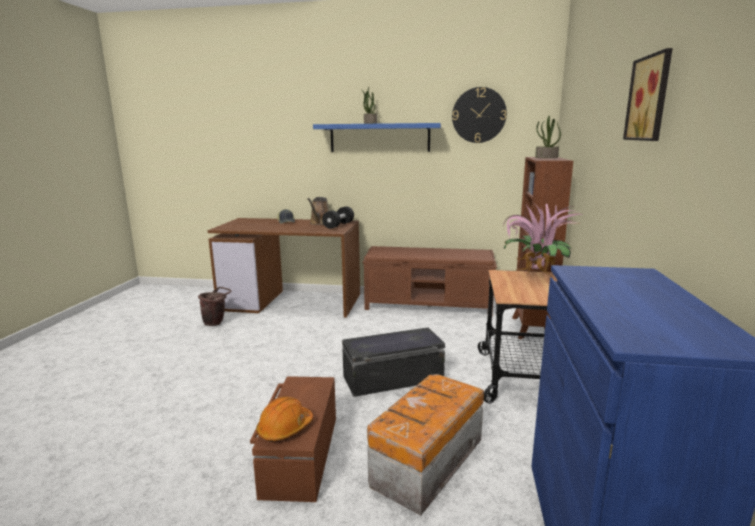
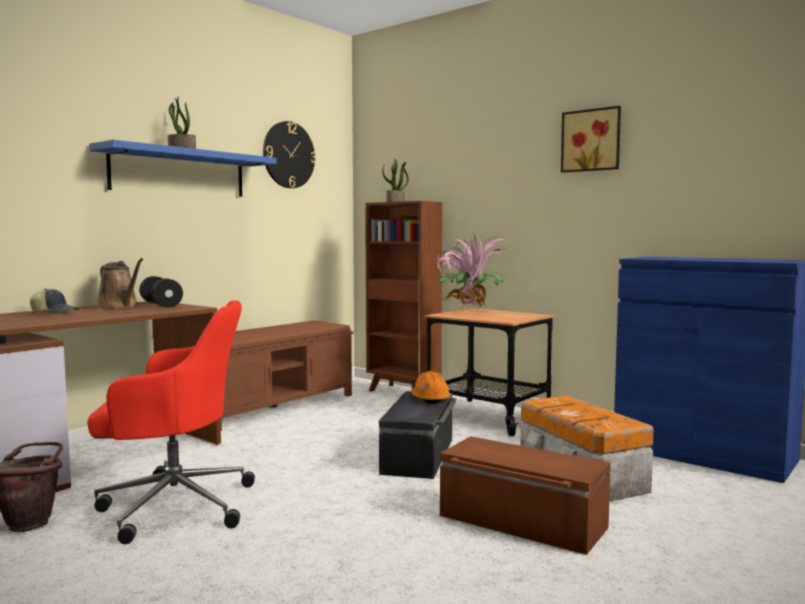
camera: 60 degrees left, 10 degrees down
orange hard hat [256,396,313,442] -> orange hard hat moved to [411,371,451,404]
none -> red office chair [87,301,255,544]

